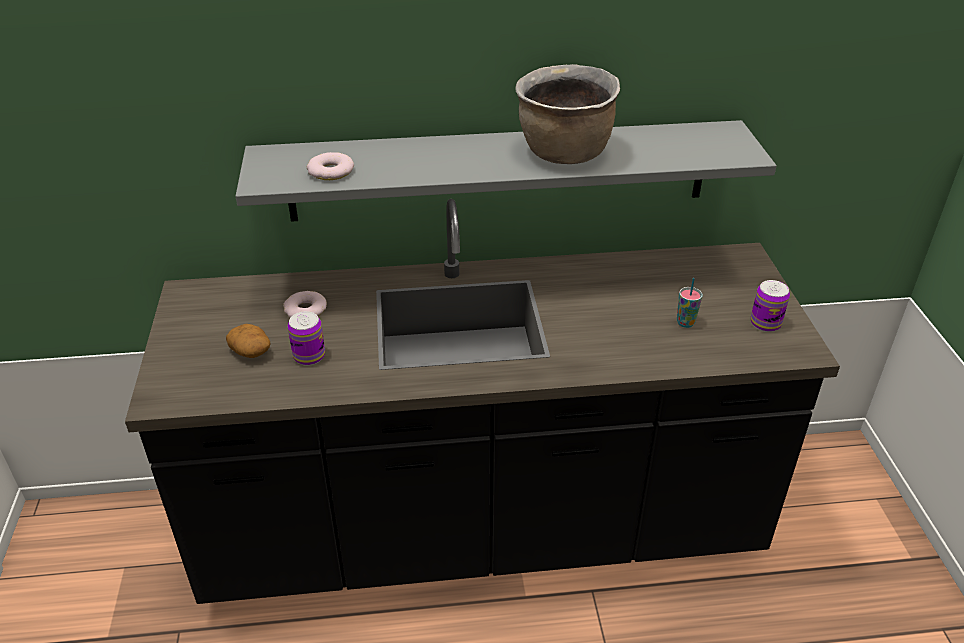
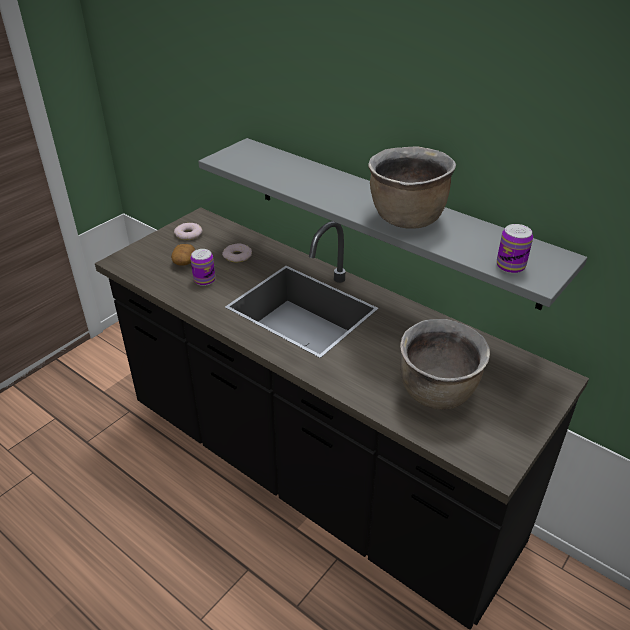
camera: 45 degrees right, 0 degrees up
donut [307,152,354,180] -> donut moved to [174,223,203,240]
cup [677,278,703,328] -> brown cooking pot [400,319,490,410]
can [751,280,790,332] -> can moved to [497,224,533,274]

